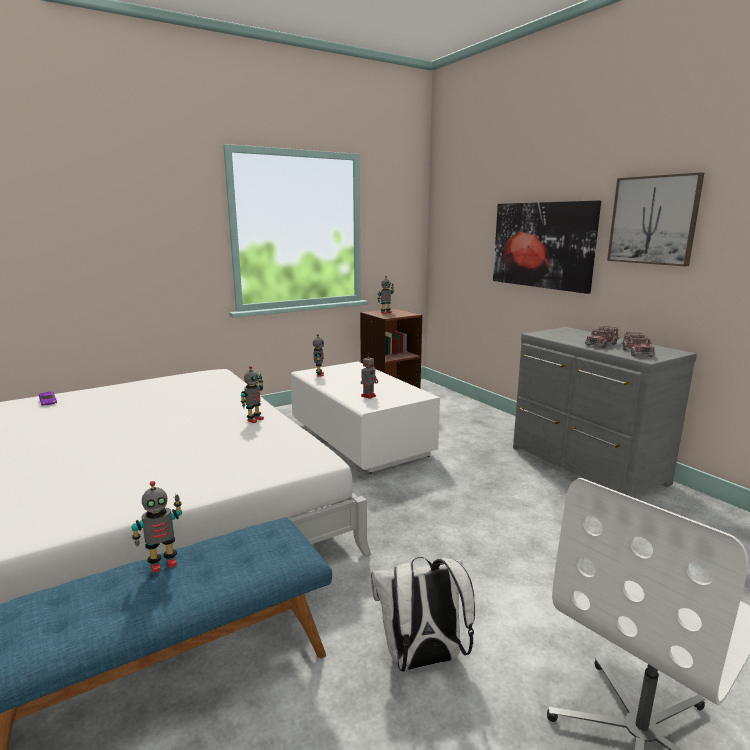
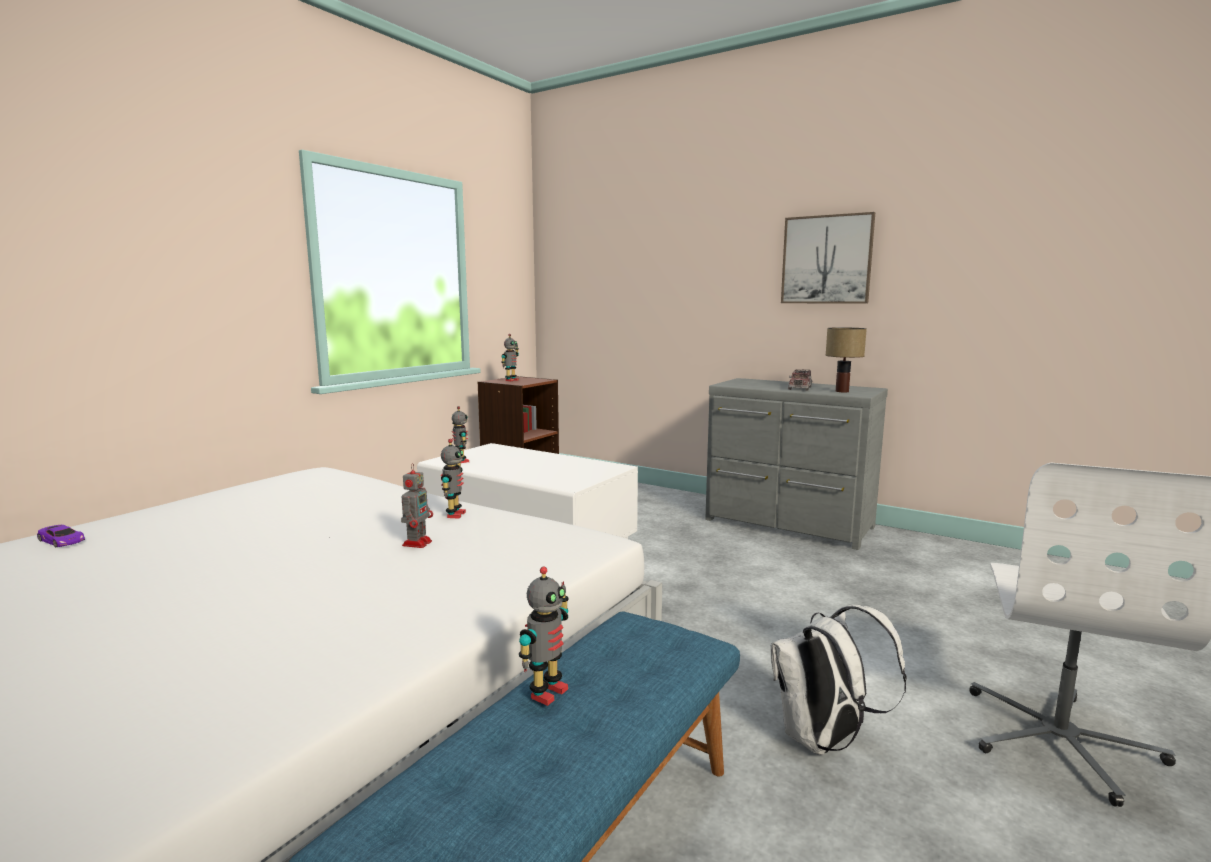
camera: 25 degrees left, 5 degrees down
toy robot [361,355,378,399] -> toy robot moved to [401,463,433,548]
picture [493,200,601,294] -> none
toy truck [621,333,655,357] -> table lamp [826,327,867,392]

